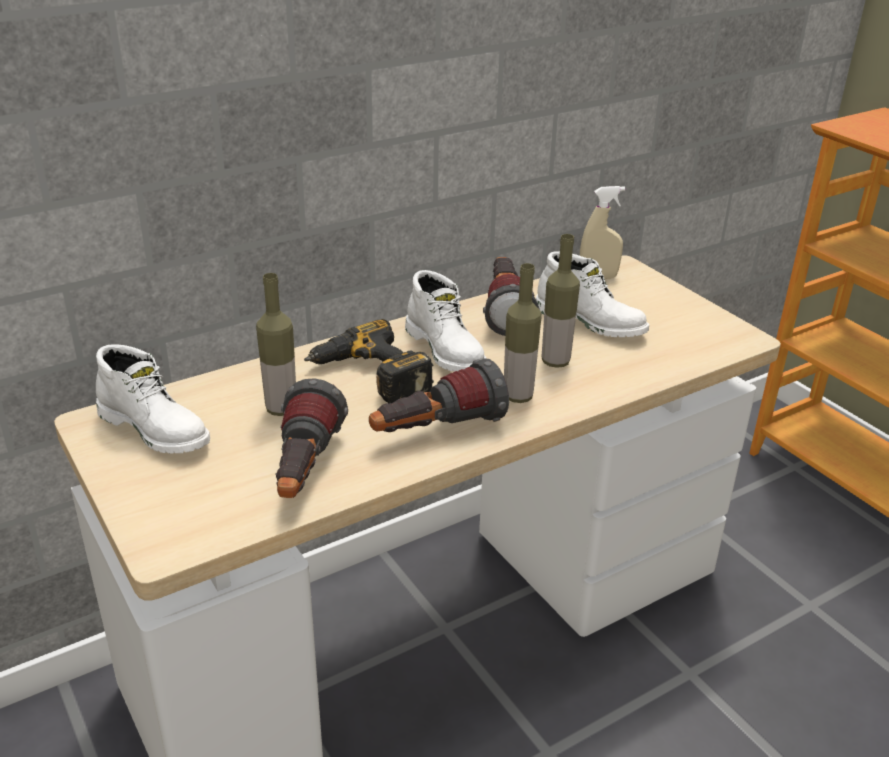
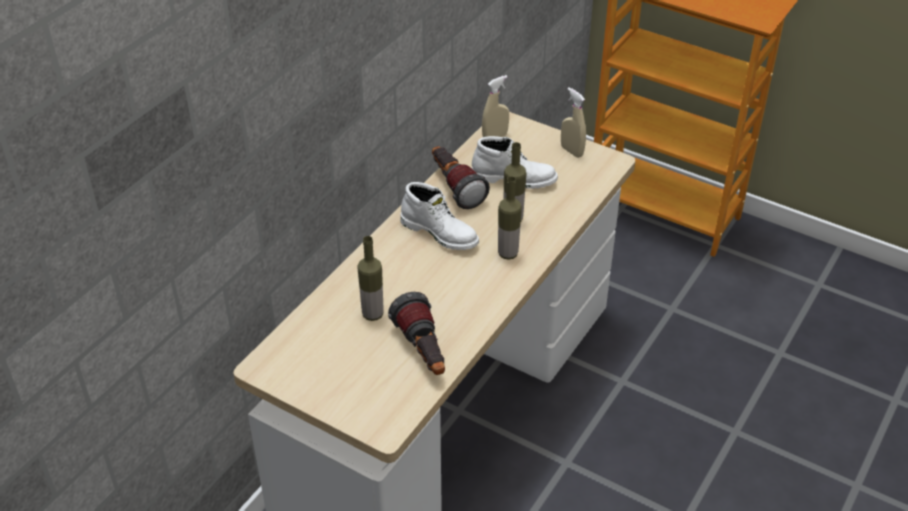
camera: 25 degrees left, 10 degrees up
white boot [96,344,210,454] -> none
power drill [304,319,434,404] -> none
flashlight [369,358,509,432] -> none
none -> beige spray bottle [561,87,586,158]

